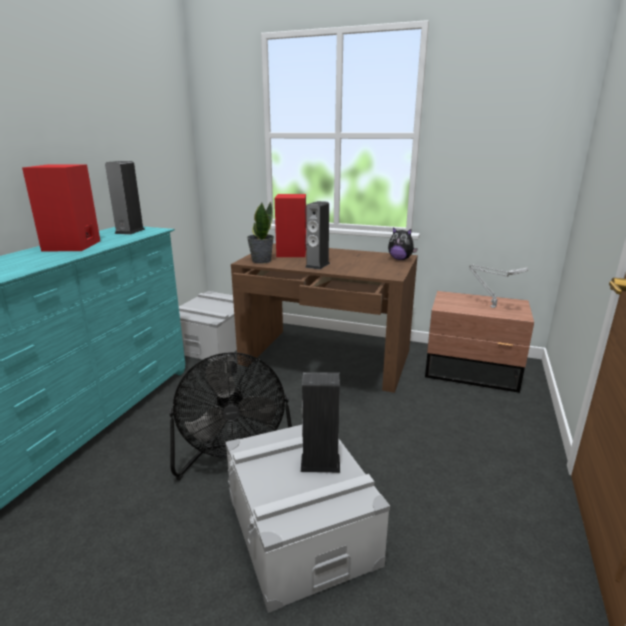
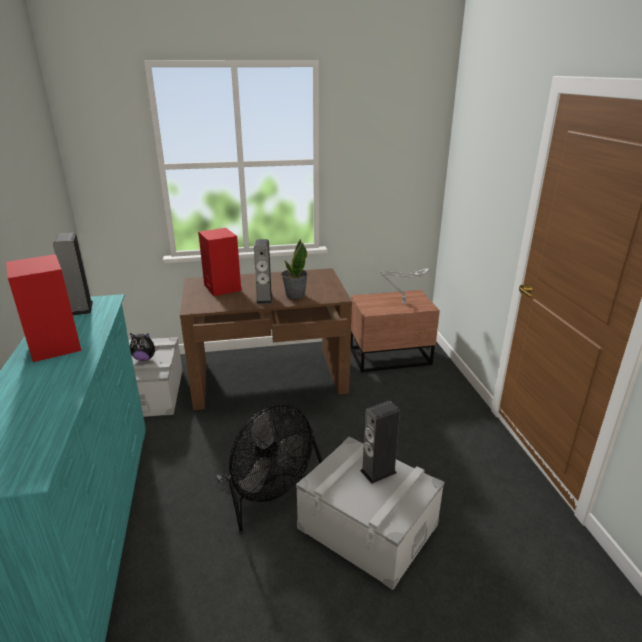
camera: 30 degrees left, 5 degrees up
potted plant [247,202,274,264] -> potted plant moved to [281,239,308,299]
plush toy [388,227,418,260] -> plush toy moved to [130,333,159,361]

